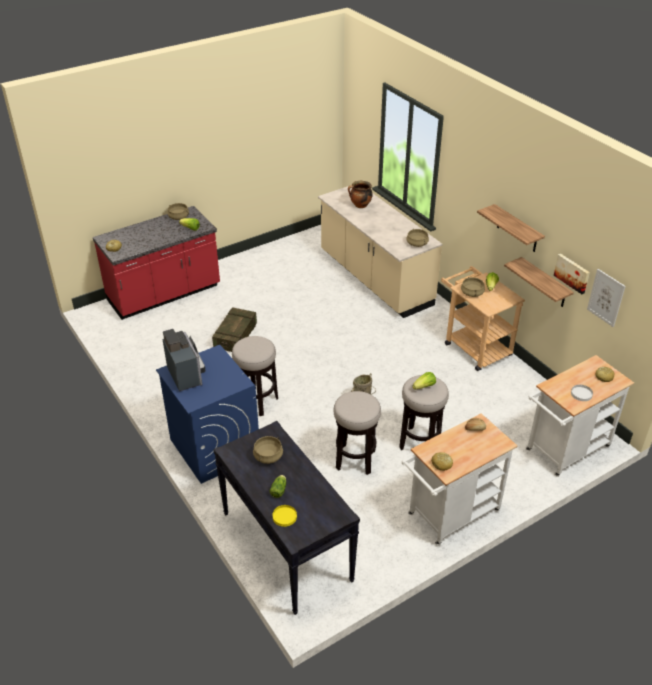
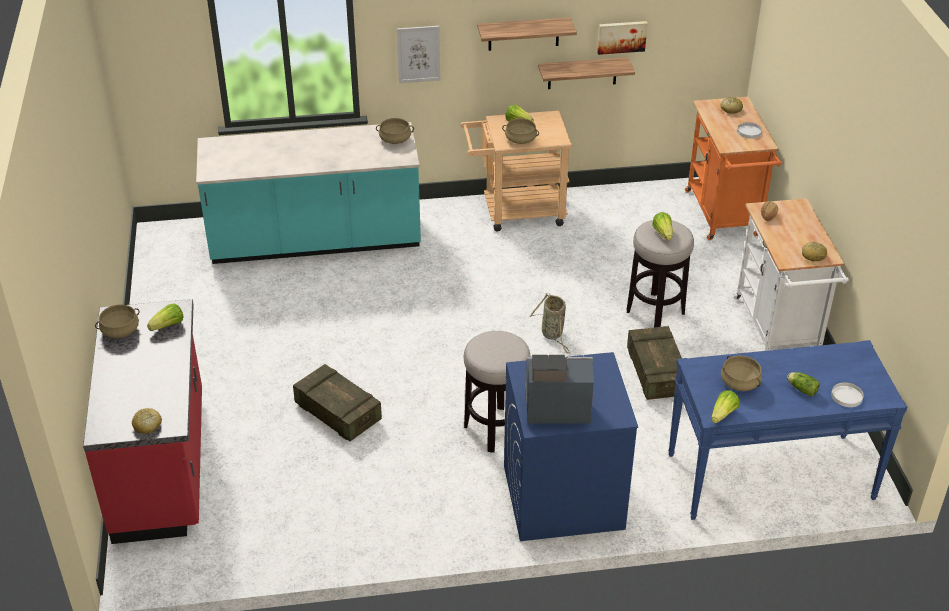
camera: 65 degrees left, 0 degrees up
black console table [214,421,360,615] -> blue console table [668,340,907,520]
yellow plate [273,505,297,527] -> white plate [831,382,864,407]
beige counter [318,186,442,318] -> turquoise counter [196,122,421,264]
stool [333,391,381,475] -> crate [627,326,682,400]
cooking pot [348,181,373,208] -> none
white cart [526,355,634,477] -> orange cart [685,97,782,240]
picture [587,269,626,327] -> picture moved to [397,26,440,83]
none -> lettuce [711,390,740,423]

